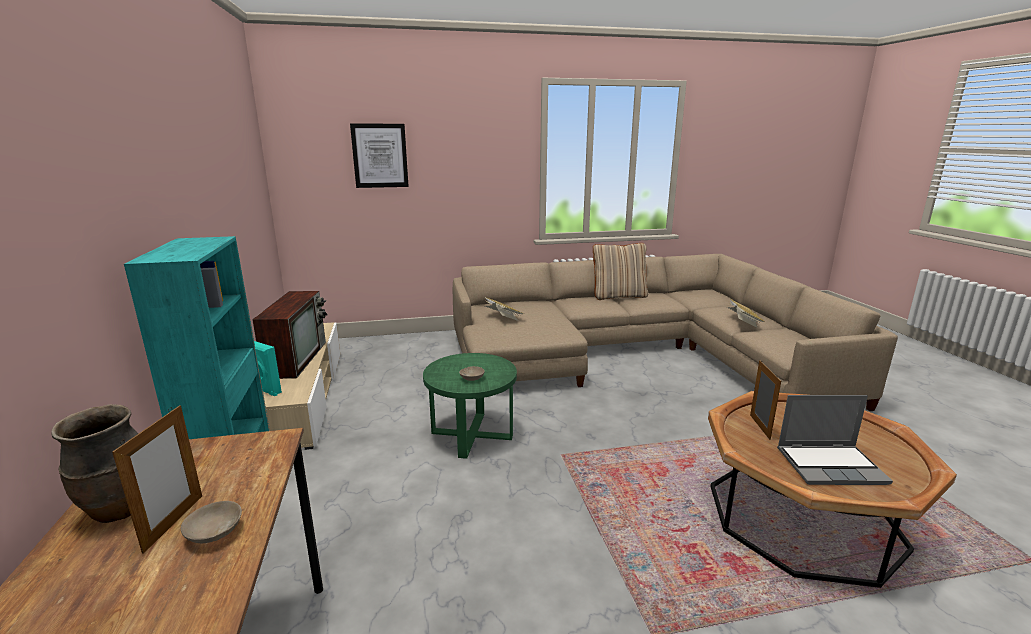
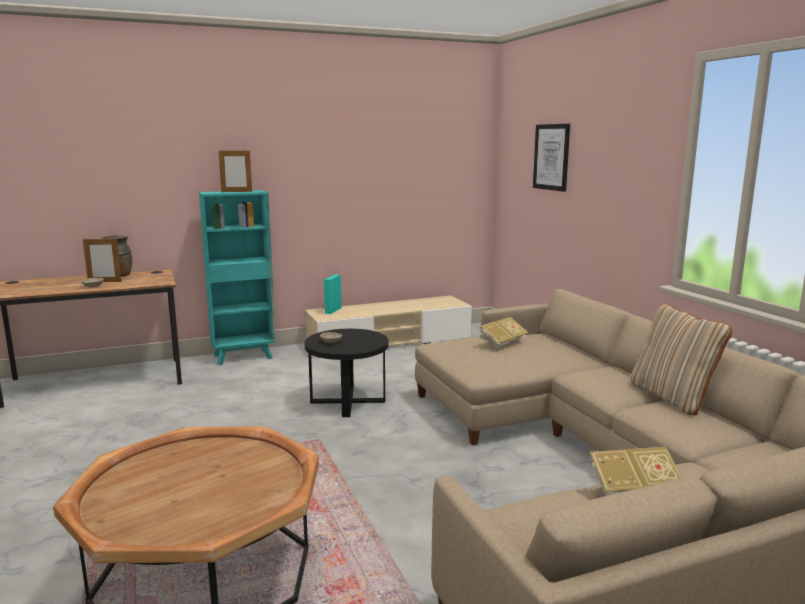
camera: 80 degrees right, 5 degrees down
television [252,291,328,379] -> none
green side table [423,353,517,459] -> black side table [305,329,389,417]
picture frame [750,360,781,440] -> picture frame moved to [218,149,252,192]
laptop [777,395,893,485] -> none

